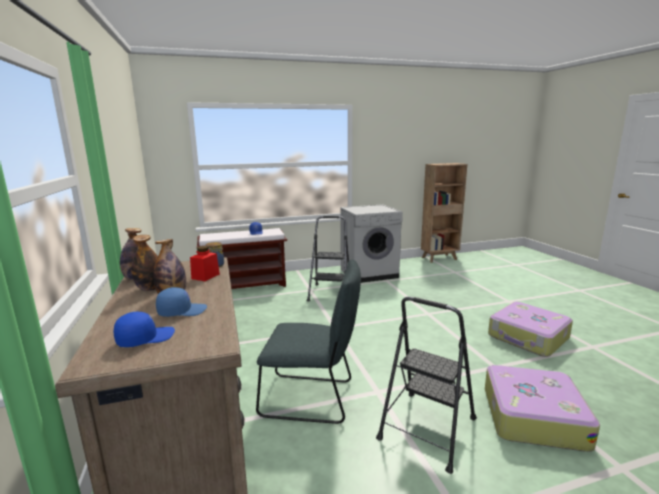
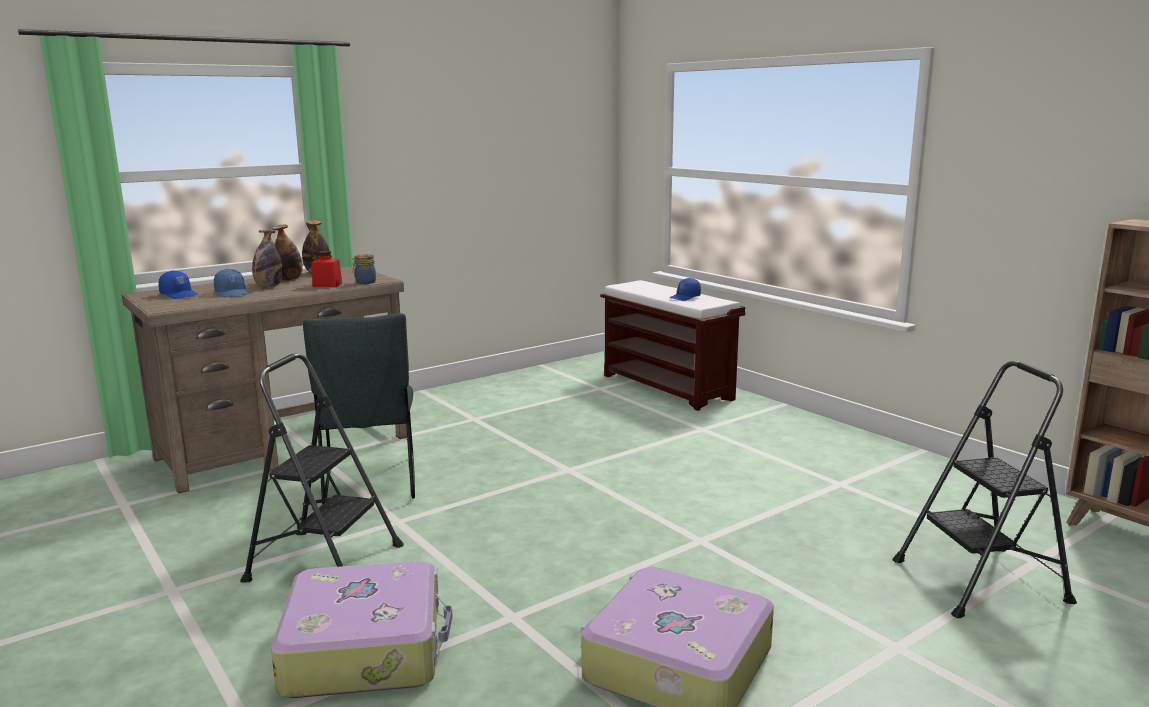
camera: 70 degrees right, 0 degrees up
black step ladder [307,216,349,301] -> black step ladder moved to [893,361,1077,618]
white washing machine [340,204,403,283] -> none

